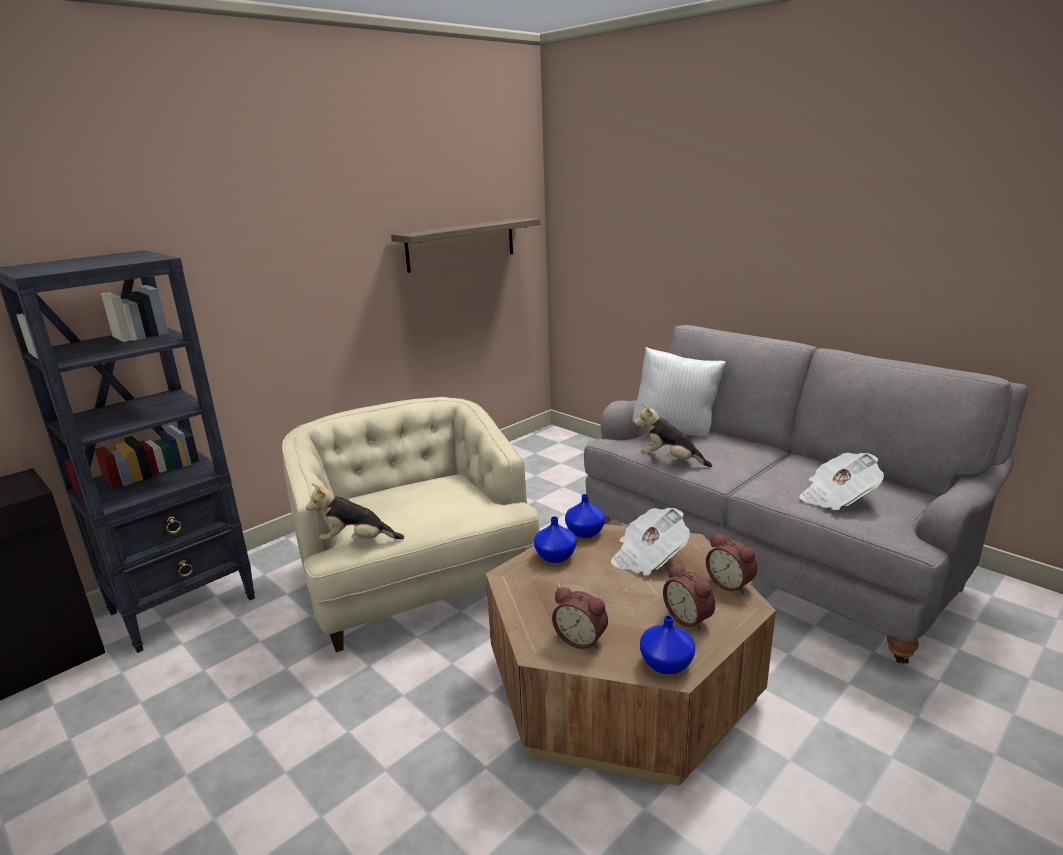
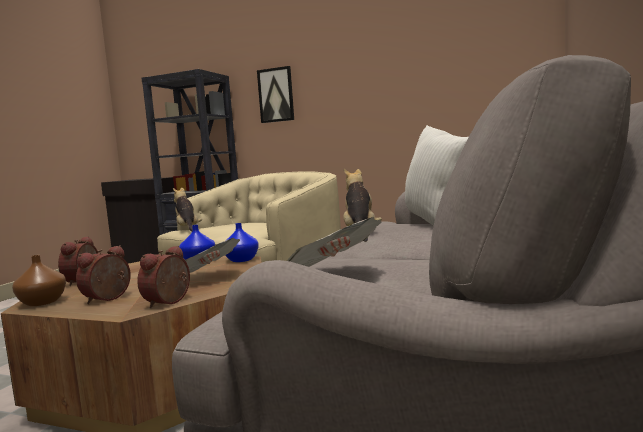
camera: 65 degrees right, 15 degrees down
shelf [391,218,540,273] -> none
blue vase [640,615,695,675] -> brown vase [12,255,66,306]
none -> picture [257,66,294,123]

